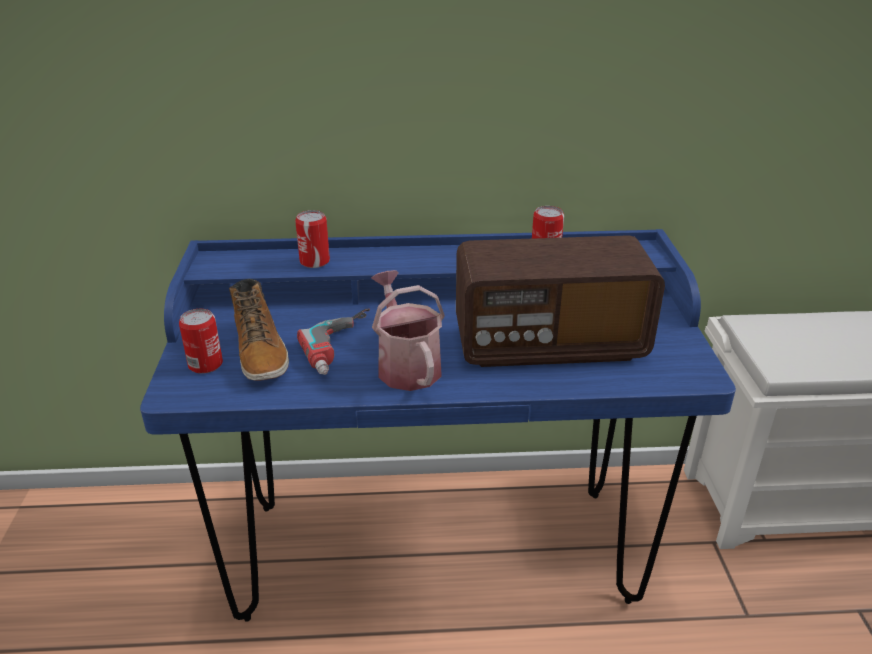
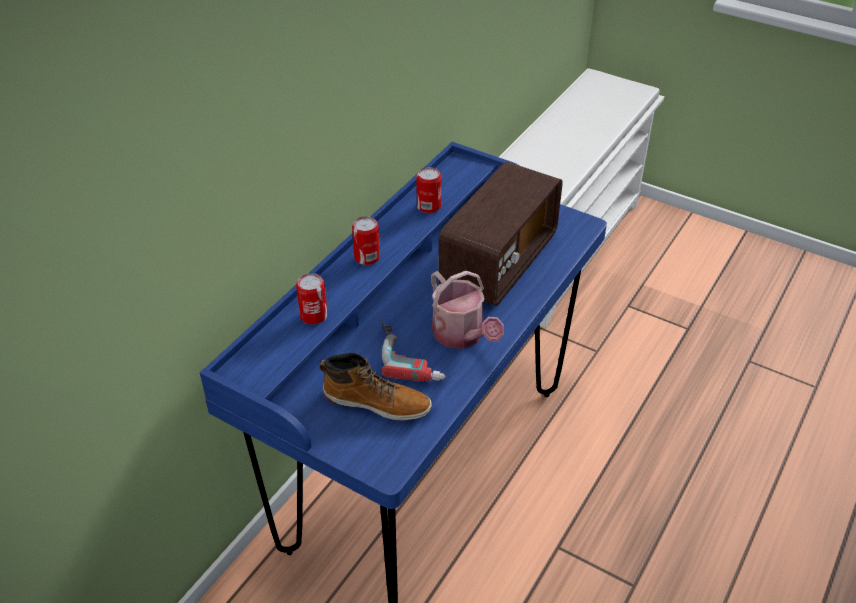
camera: 55 degrees left, 10 degrees up
can [179,309,223,374] -> can moved to [352,216,380,265]
watering can [371,270,445,391] -> watering can turned 135 degrees counterclockwise [431,271,504,349]

